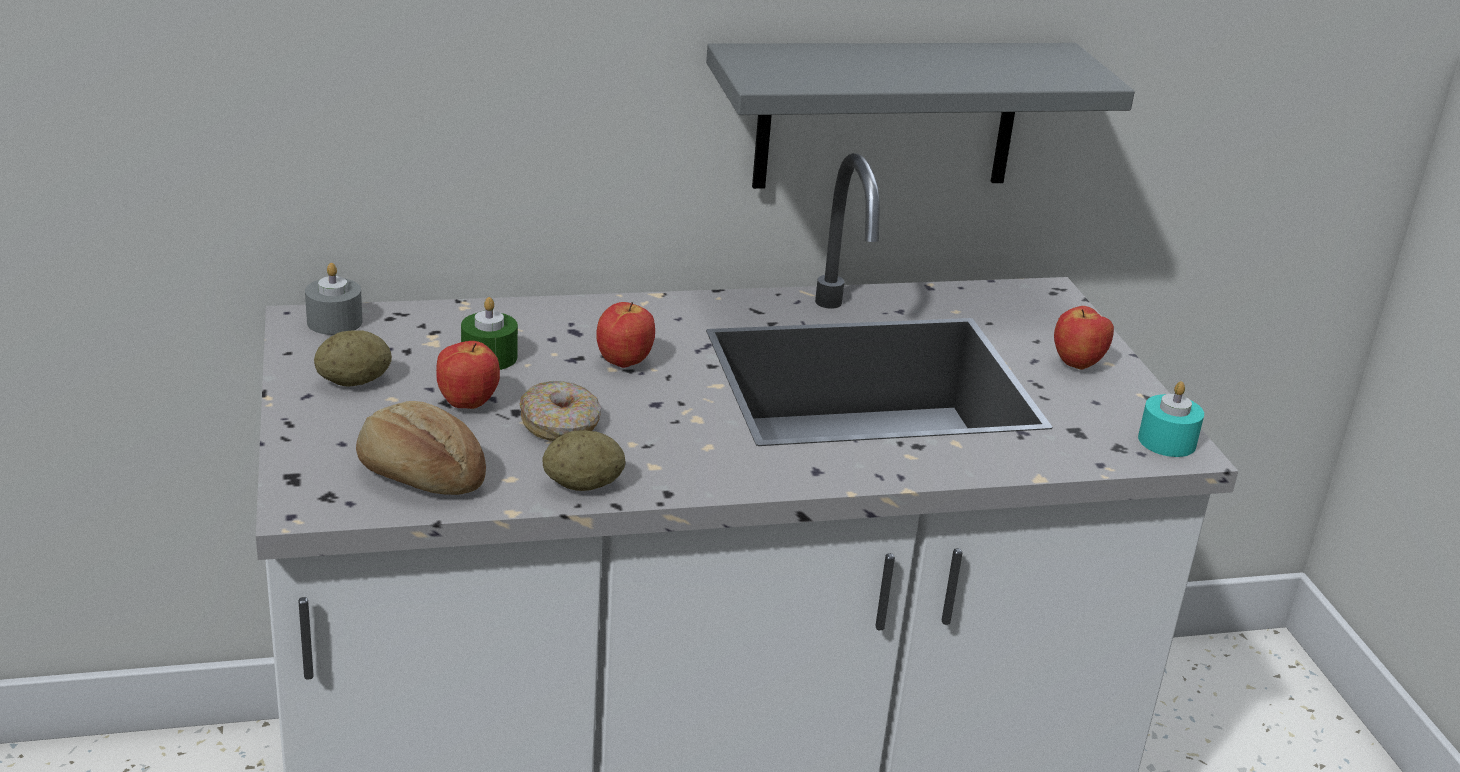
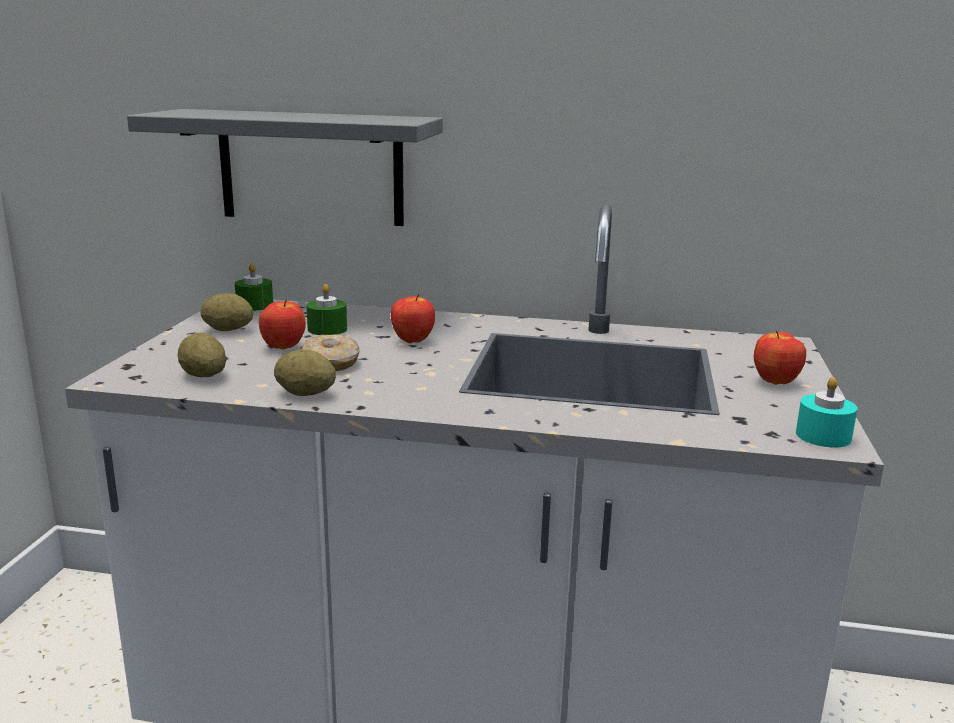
camera: 25 degrees right, 10 degrees down
grey candle [305,263,363,335] -> green candle [235,263,273,311]
bread [356,401,486,495] -> potato [178,333,226,377]
grey shelf [706,43,1135,189] -> grey shelf moved to [127,109,443,226]

